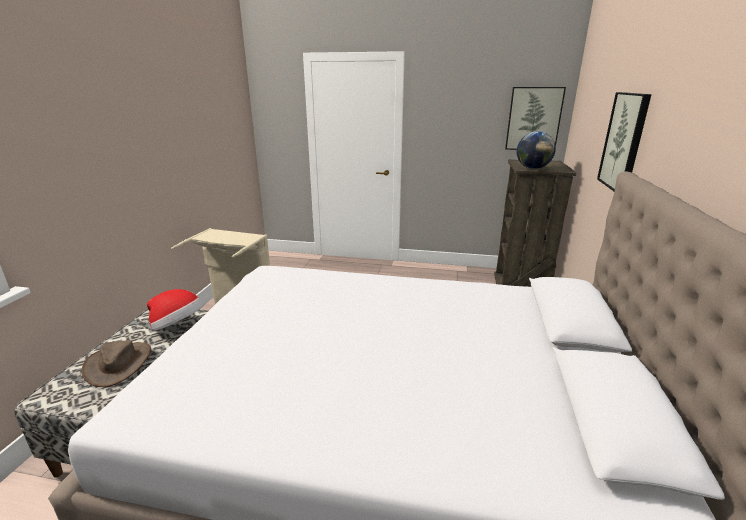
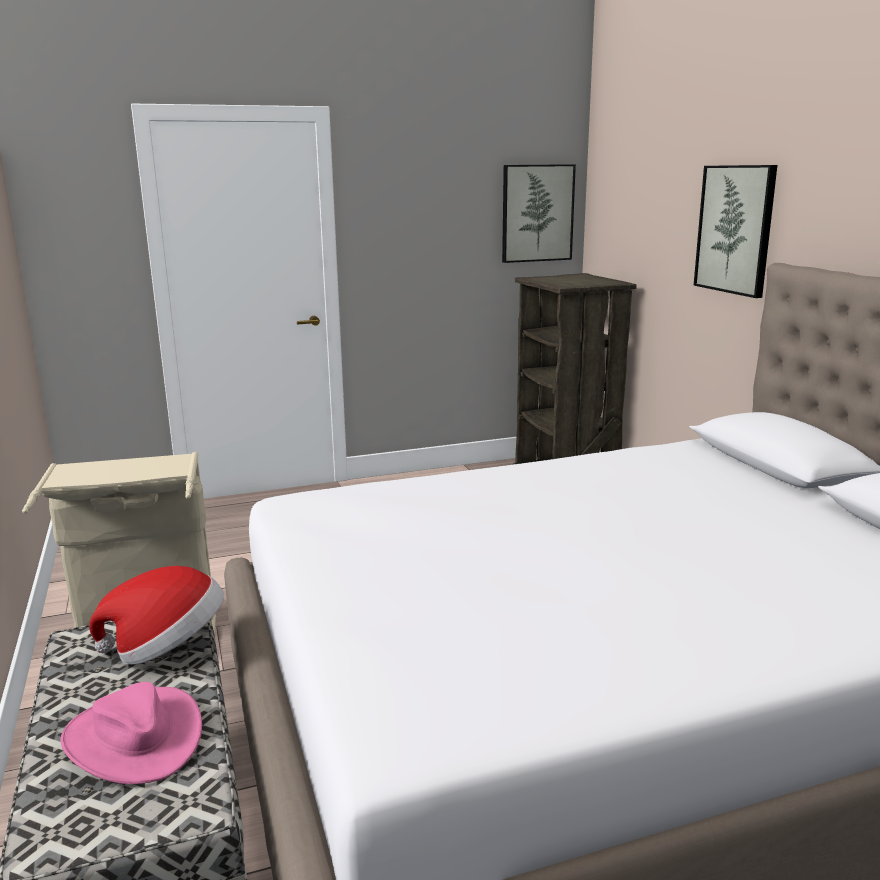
camera: 30 degrees left, 5 degrees down
brown hat [82,340,151,387] -> pink hat [60,682,202,784]
globe [517,131,556,169] -> none

